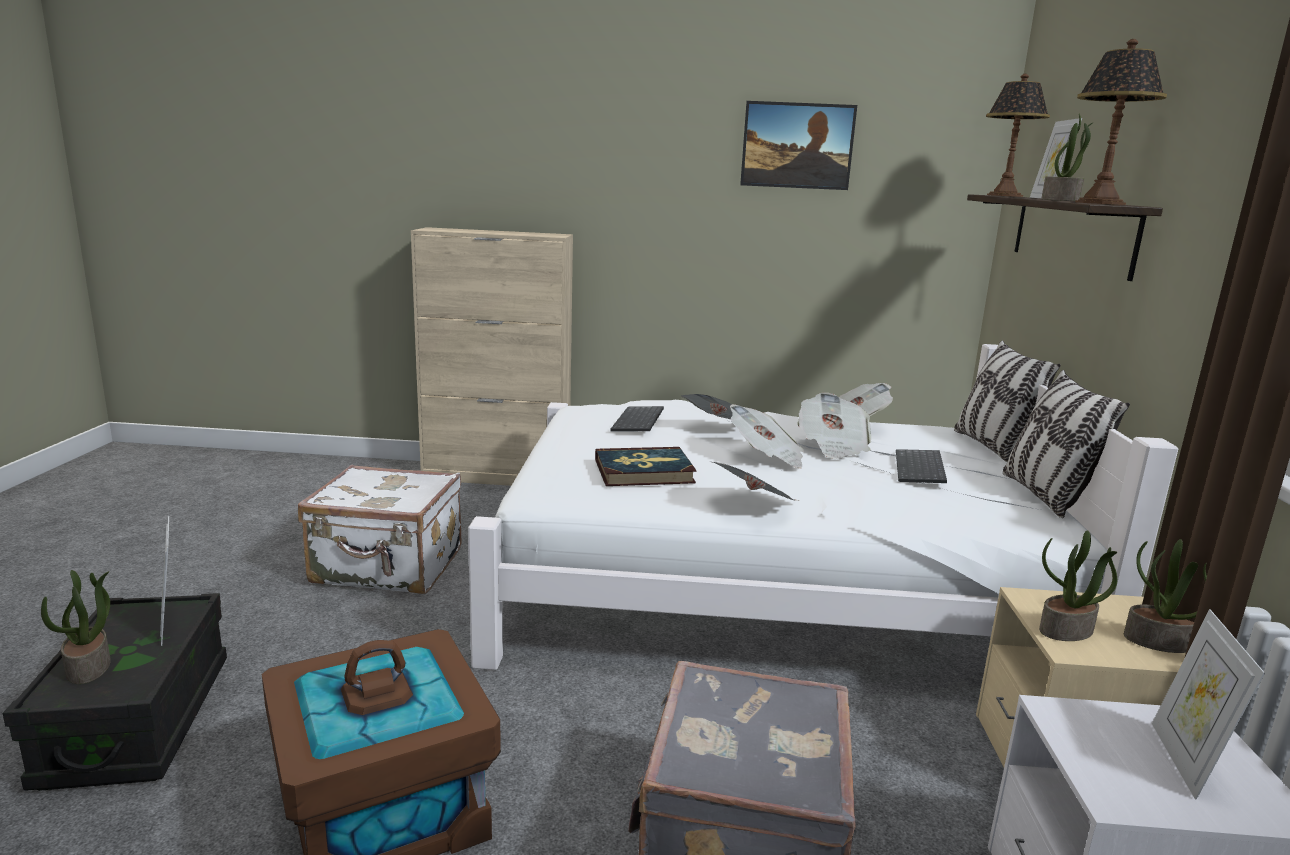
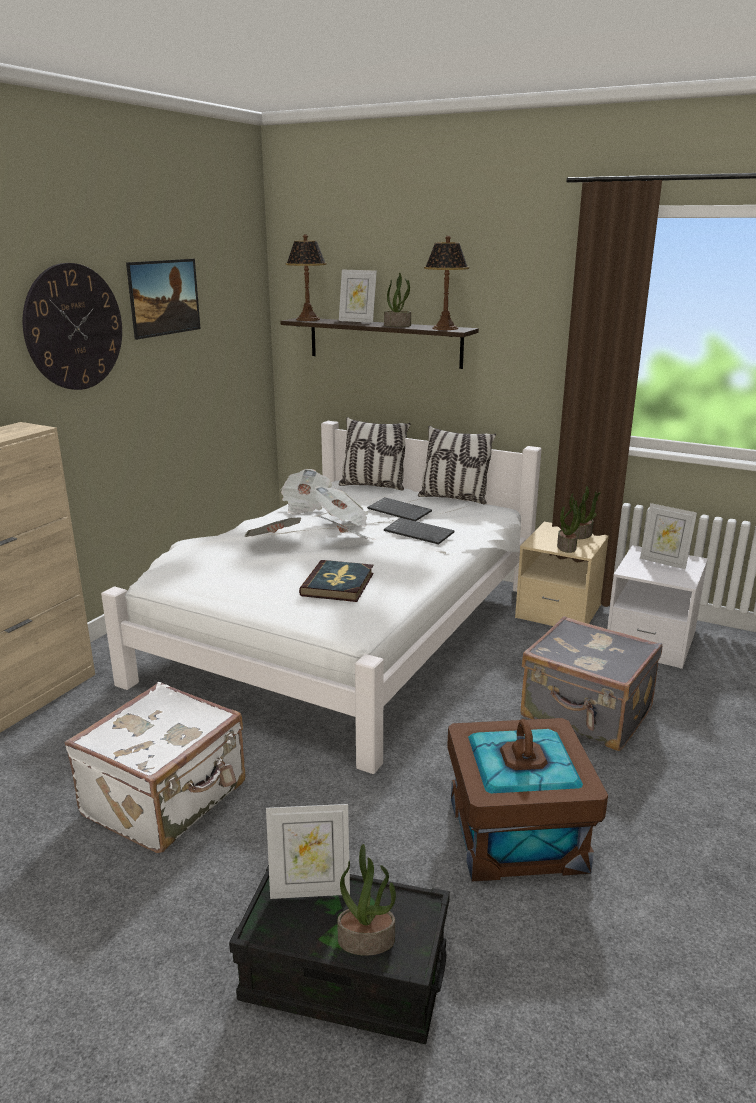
camera: 65 degrees left, 5 degrees up
keyboard [610,406,664,431] -> keyboard moved to [384,518,455,545]
newspaper [713,462,800,501] -> none
none -> wall clock [23,263,122,390]

